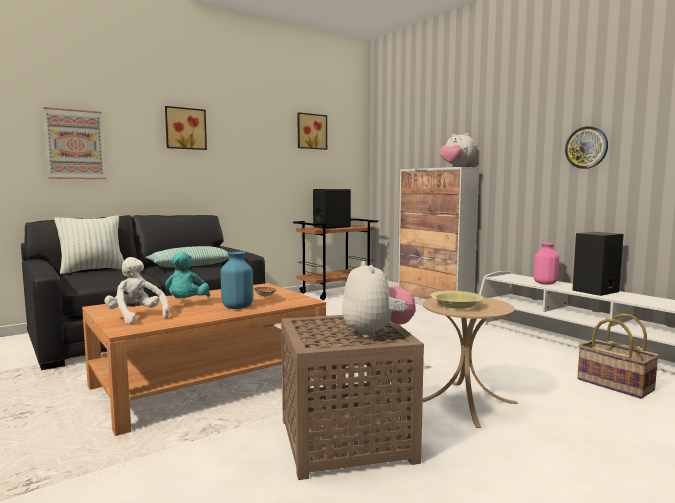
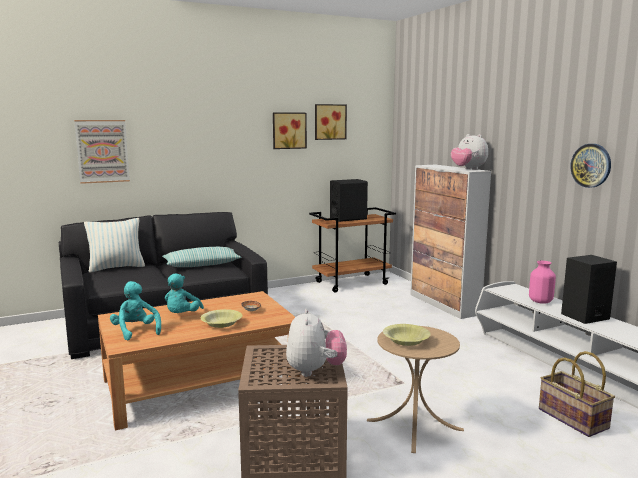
camera: 10 degrees right, 5 degrees up
white plush toy [104,257,169,324] -> turquoise plush toy [110,281,161,340]
picture [165,106,207,150] -> picture moved to [273,112,307,149]
blue vase [221,252,253,309] -> yellow bowl [201,309,242,328]

